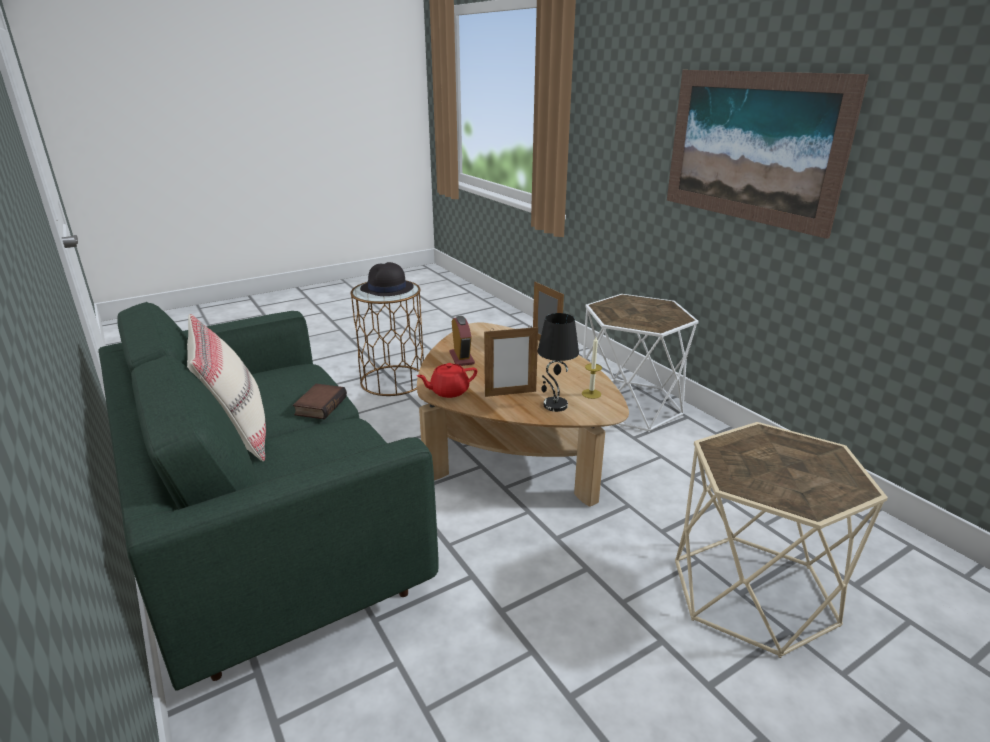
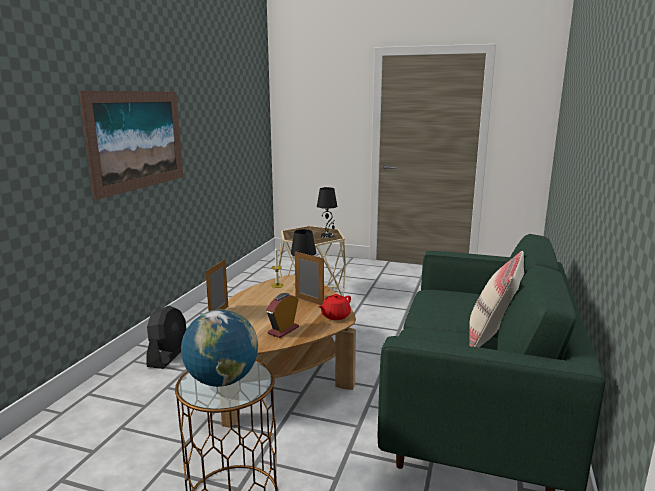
camera: 130 degrees left, 10 degrees down
book [293,384,347,419] -> none
black hat [360,262,414,296] -> globe [181,309,258,387]
red teapot [417,363,477,398] -> red teapot turned 105 degrees clockwise [319,294,351,320]
white side table [583,294,699,432] -> black fan [147,306,187,369]
none -> black table lamp [317,187,337,238]

